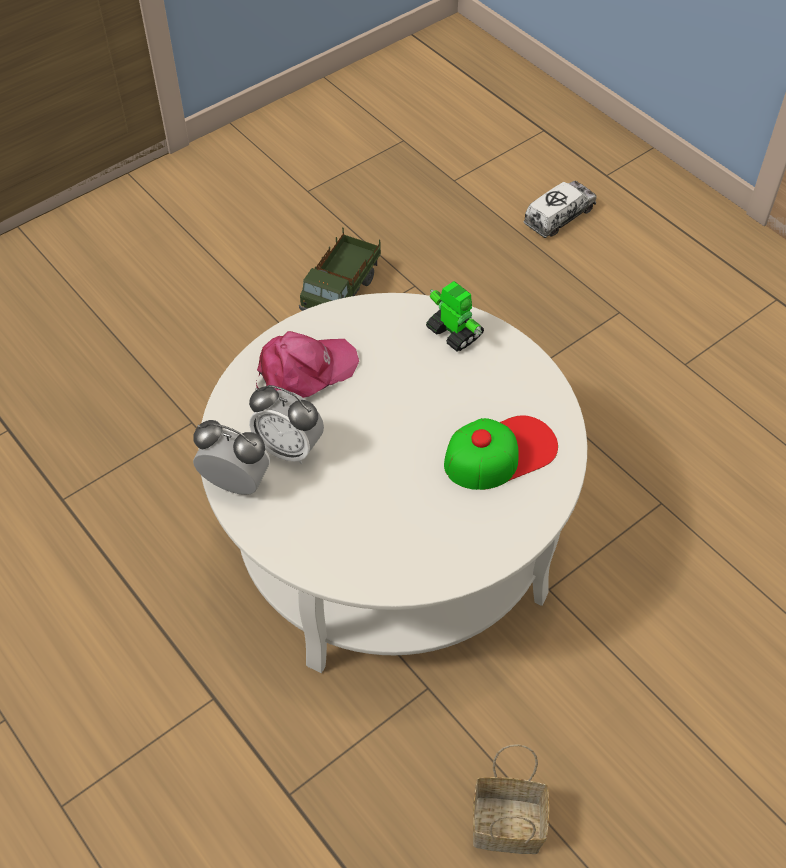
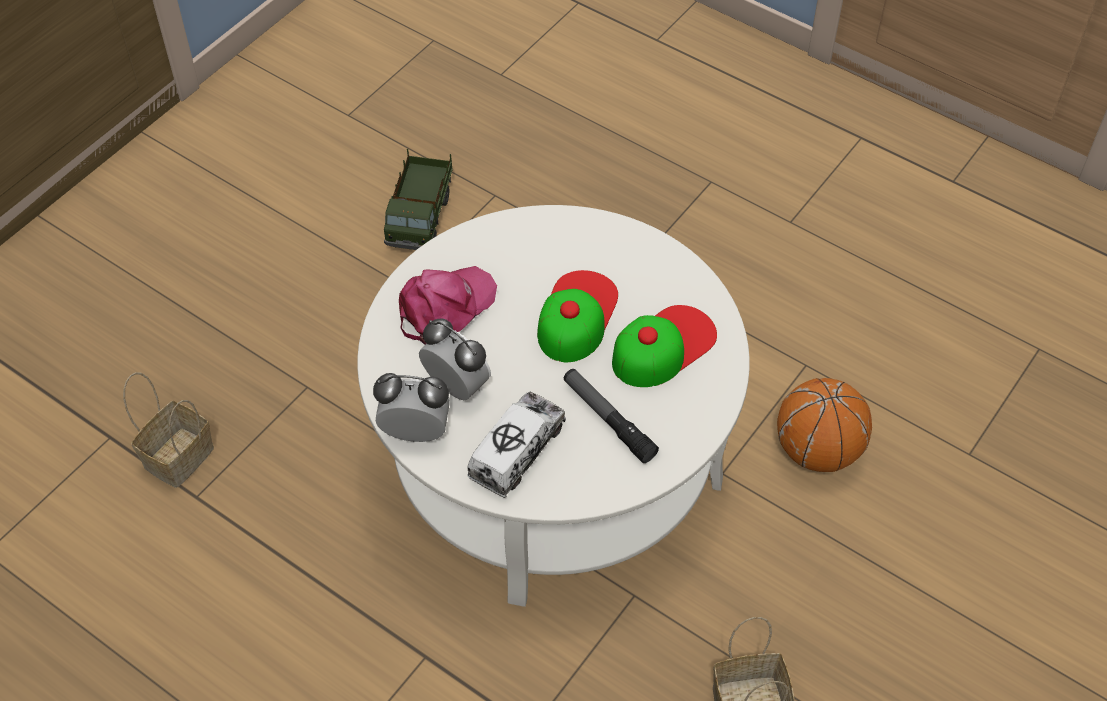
camera: 15 degrees left, 0 degrees up
alarm clock [249,385,324,464] -> alarm clock turned 150 degrees counterclockwise [419,319,491,400]
toy robot [426,281,484,352] -> none
toy truck [524,181,597,238] -> toy truck moved to [467,391,566,498]
none -> basket [123,372,214,488]
none -> cap [537,270,618,362]
none -> flashlight [564,369,659,463]
none -> basketball [777,378,872,472]

